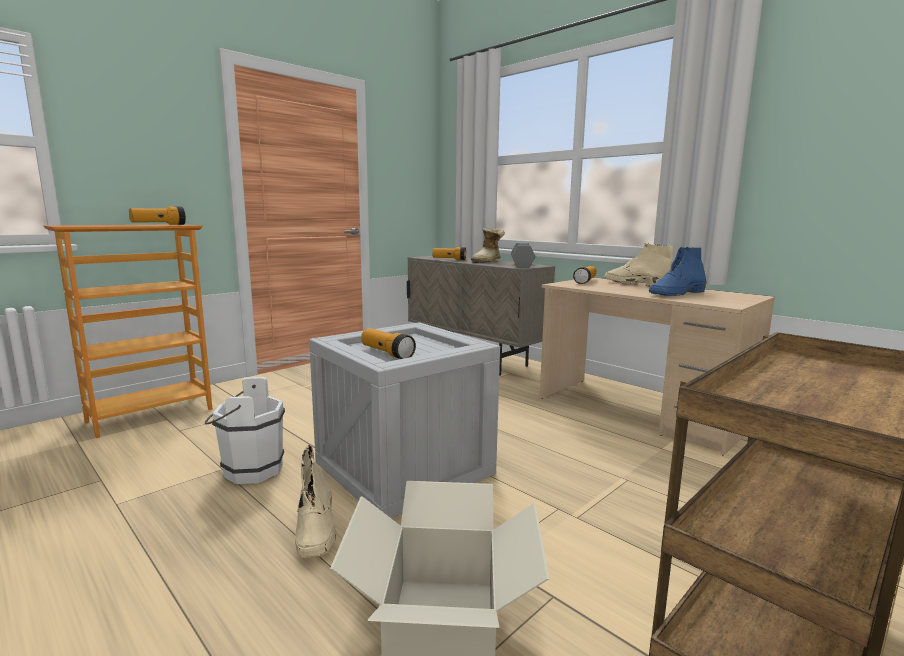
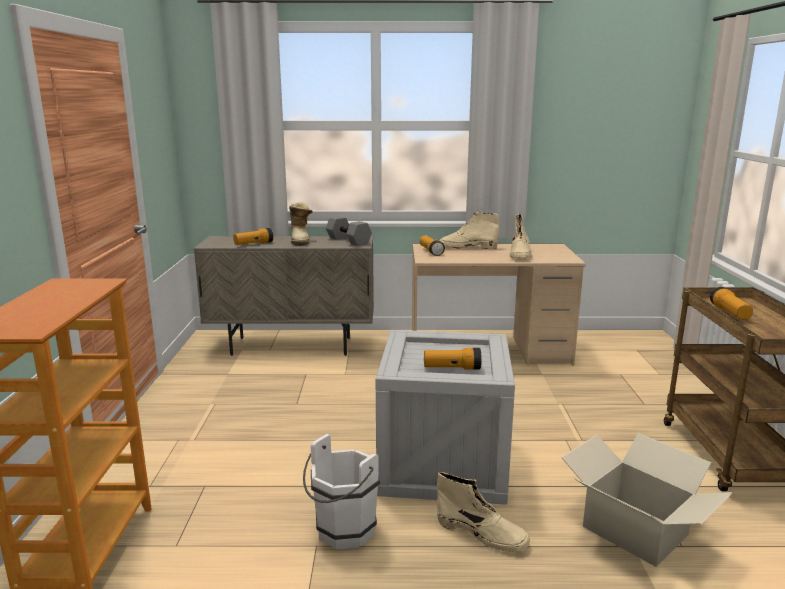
camera: 45 degrees left, 5 degrees up
flashlight [129,206,186,225] -> flashlight moved to [710,287,753,319]
blue boot [649,247,706,296] -> beige boot [510,214,531,259]

